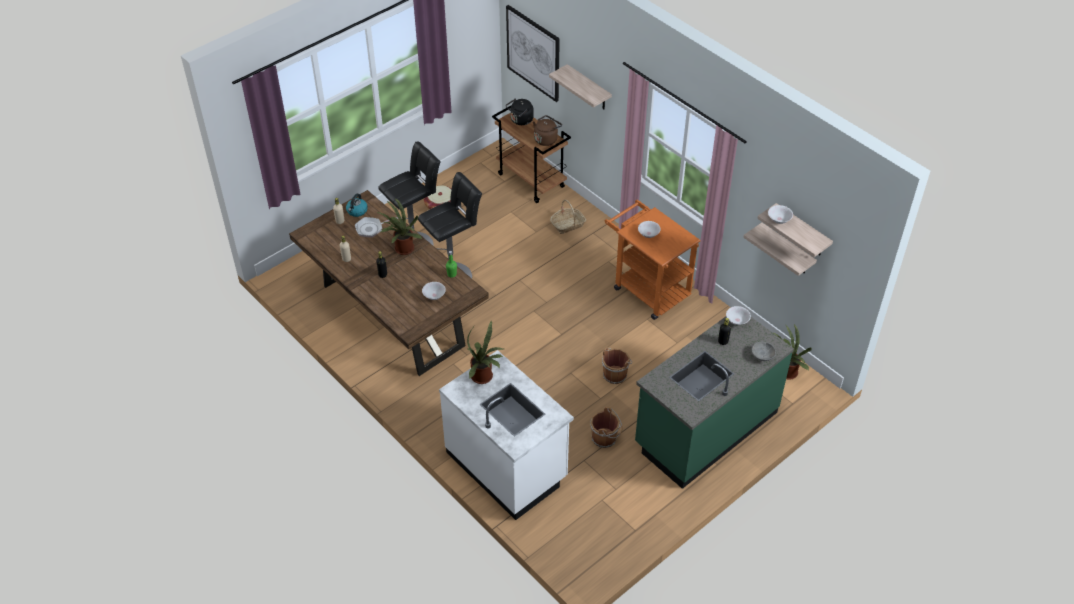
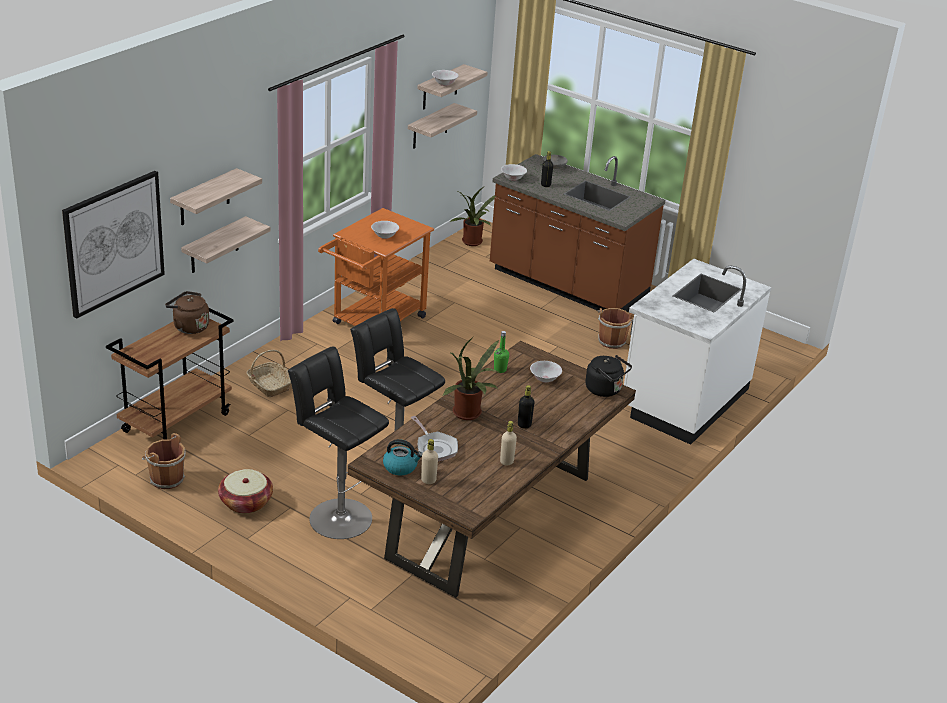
camera: 105 degrees left, 15 degrees down
potted plant [467,320,504,384] -> none
black kettle [506,98,534,125] -> black kettle moved to [585,355,632,397]
brown bucket [602,347,632,384] -> brown bucket moved to [142,433,186,489]
green counter [635,317,794,489] -> brown counter [490,154,665,312]
none -> shelf [181,216,271,273]

